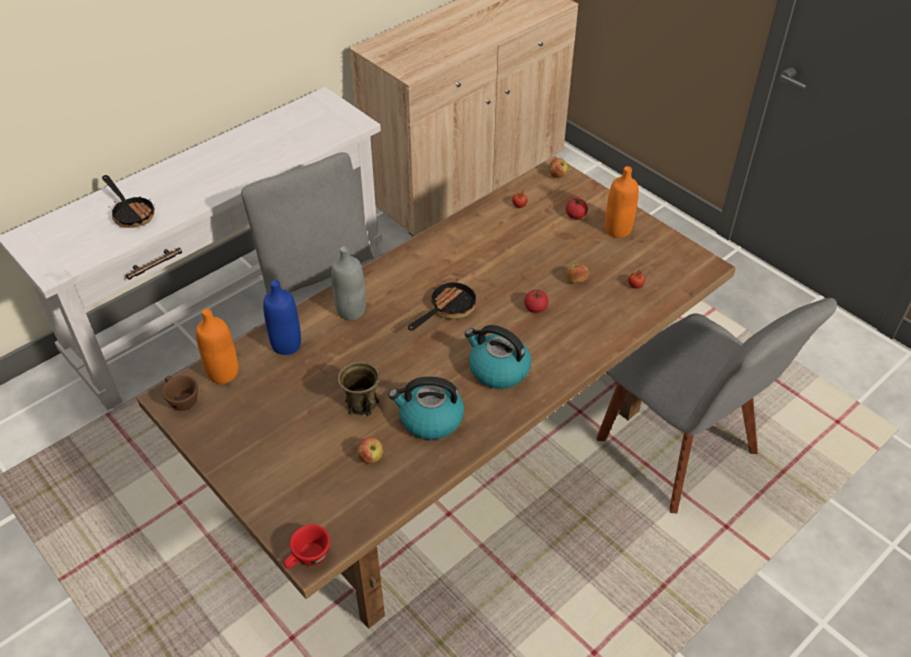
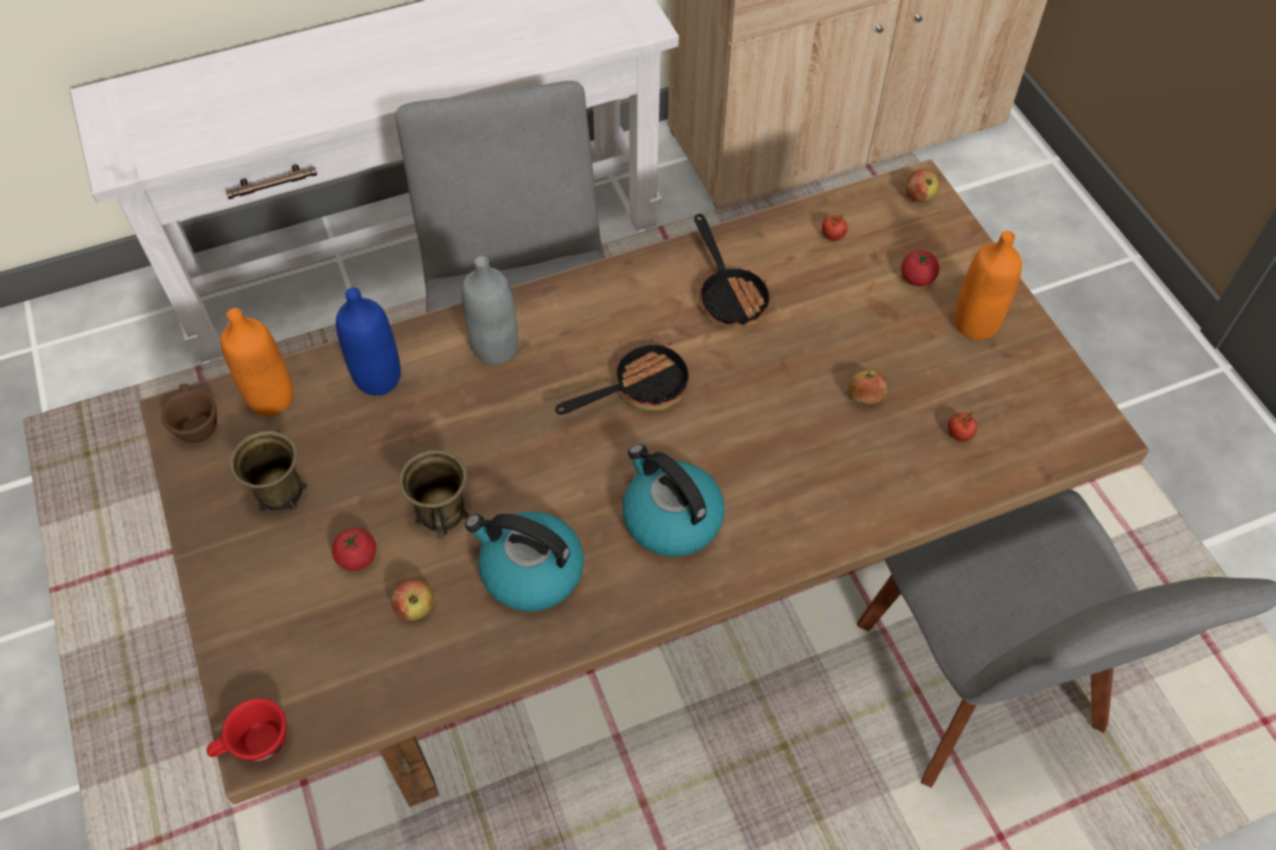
camera: 20 degrees right, 10 degrees up
frying pan [102,175,155,228] -> frying pan moved to [694,214,774,328]
tomato [524,290,549,313] -> tomato moved to [332,528,376,571]
none -> brown mug [229,429,307,511]

